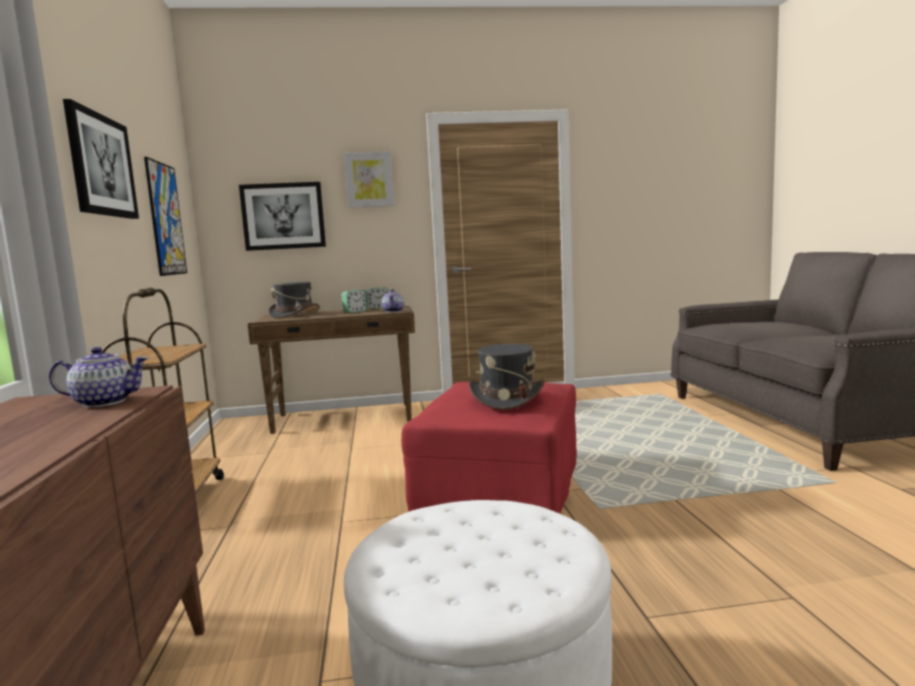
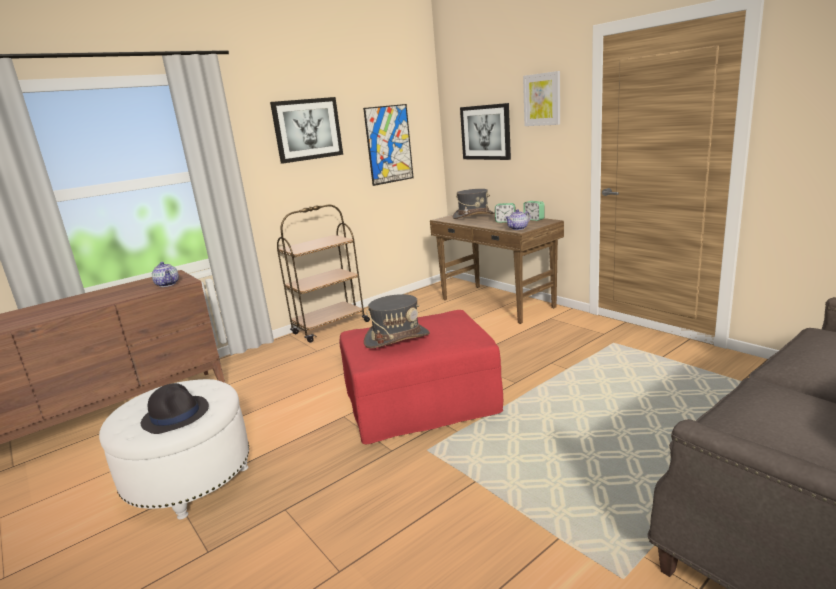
camera: 60 degrees right, 10 degrees up
none -> black hat [141,383,209,434]

